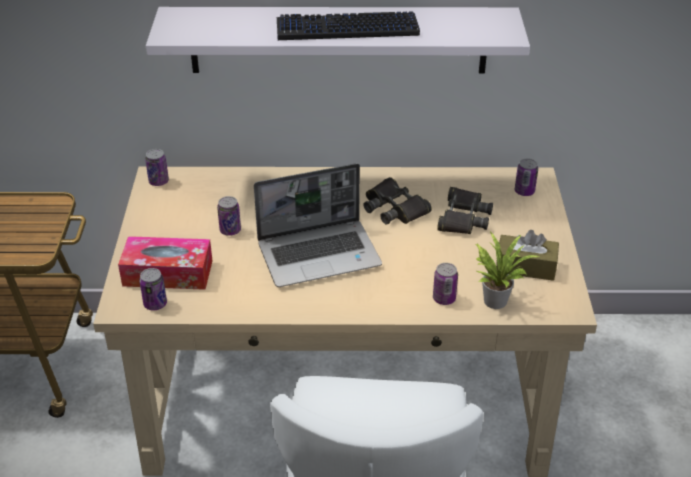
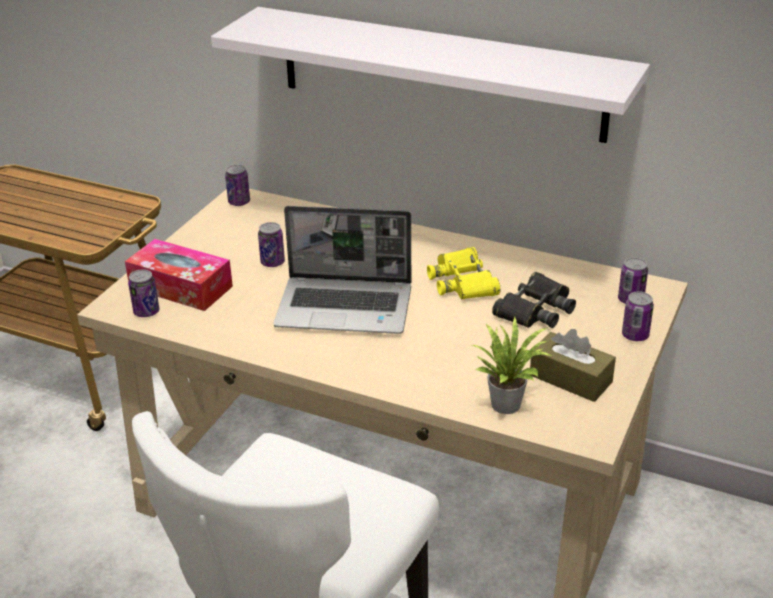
camera: 25 degrees right, 5 degrees down
keyboard [276,11,420,40] -> none
black binoculars [364,177,432,225] -> yellow binoculars [427,247,501,299]
can [433,263,458,305] -> can moved to [622,291,654,341]

